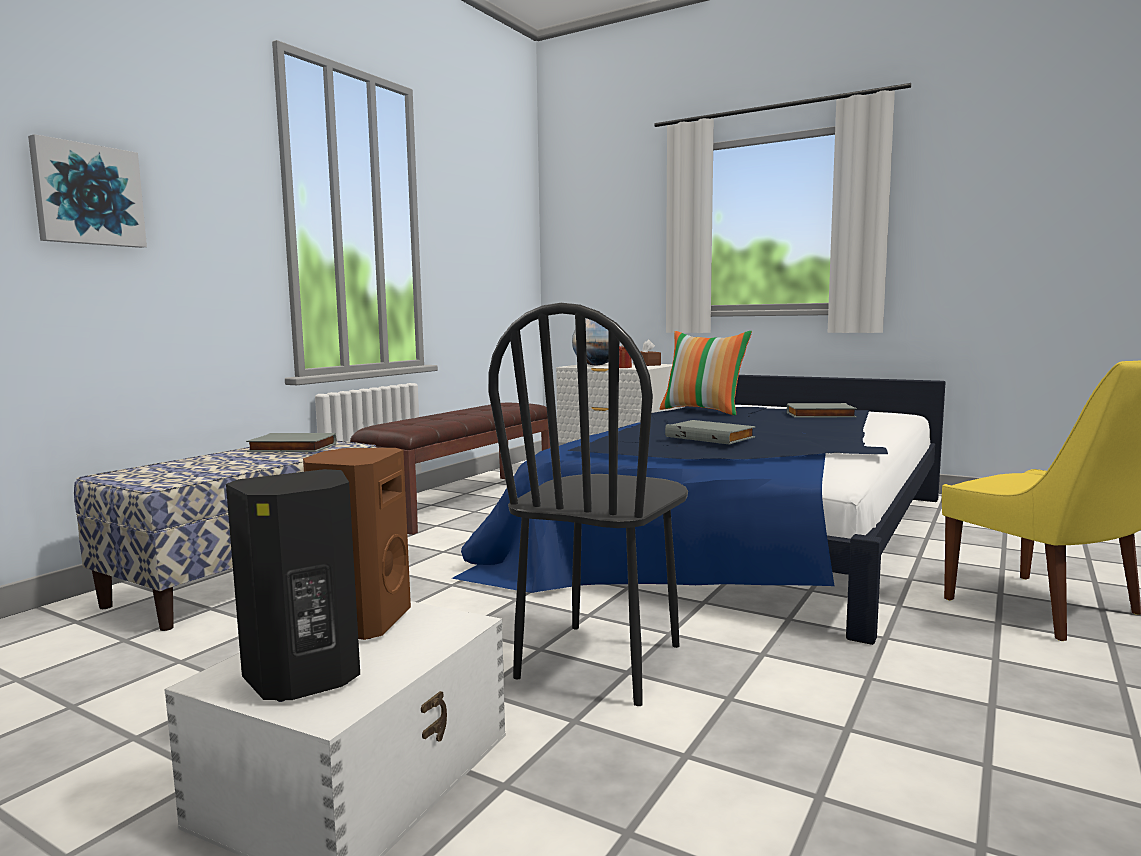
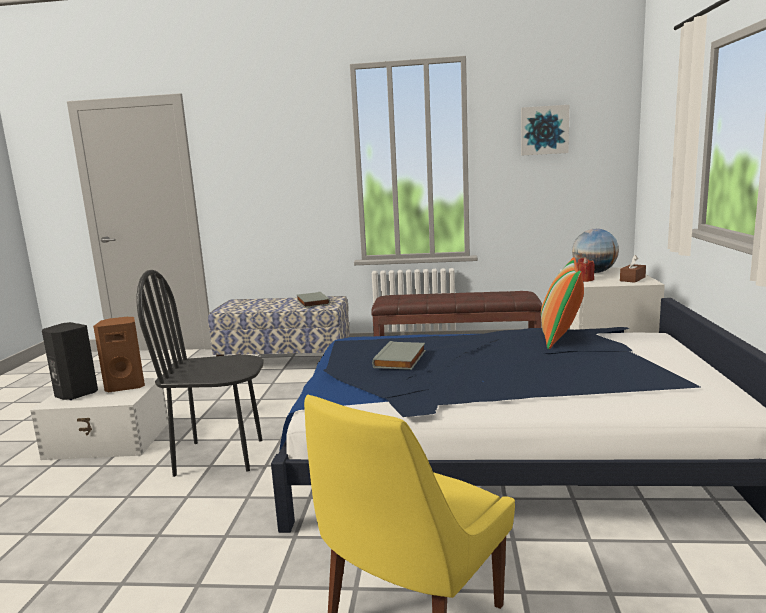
camera: 65 degrees right, 5 degrees up
picture [28,134,147,248] -> picture moved to [521,105,569,156]
grey book [787,403,857,417] -> none

